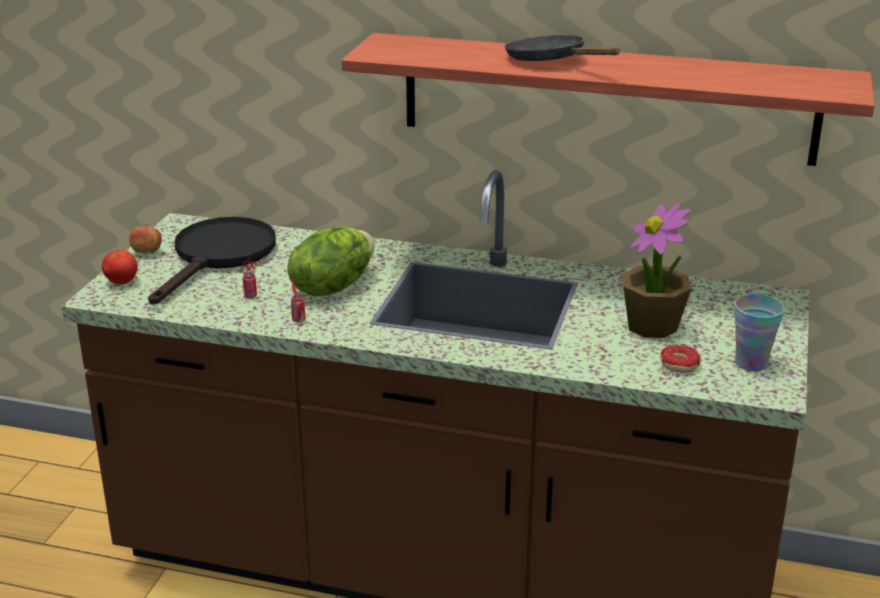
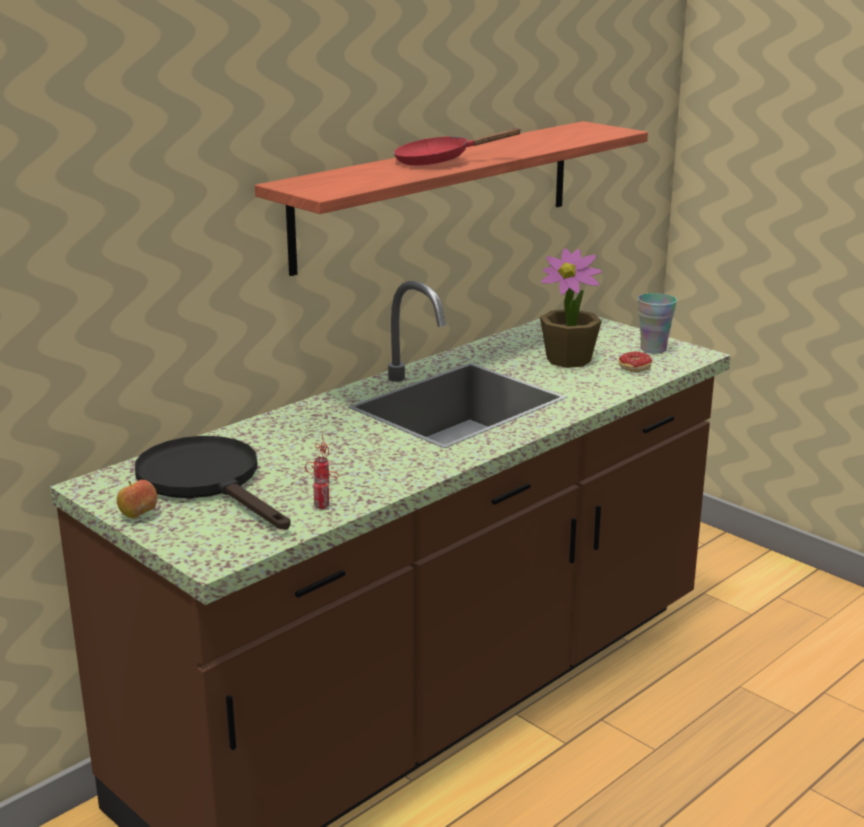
camera: 60 degrees left, 5 degrees down
tomato [102,250,138,284] -> none
lettuce [287,226,375,296] -> none
can [291,278,305,323] -> can moved to [305,456,339,509]
black frying pan [505,35,620,61] -> red frying pan [393,128,522,166]

